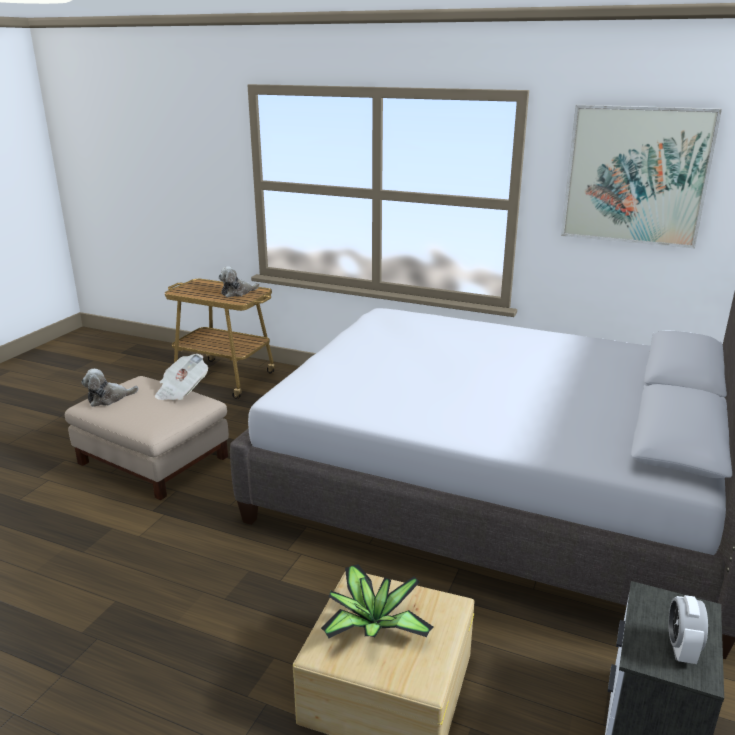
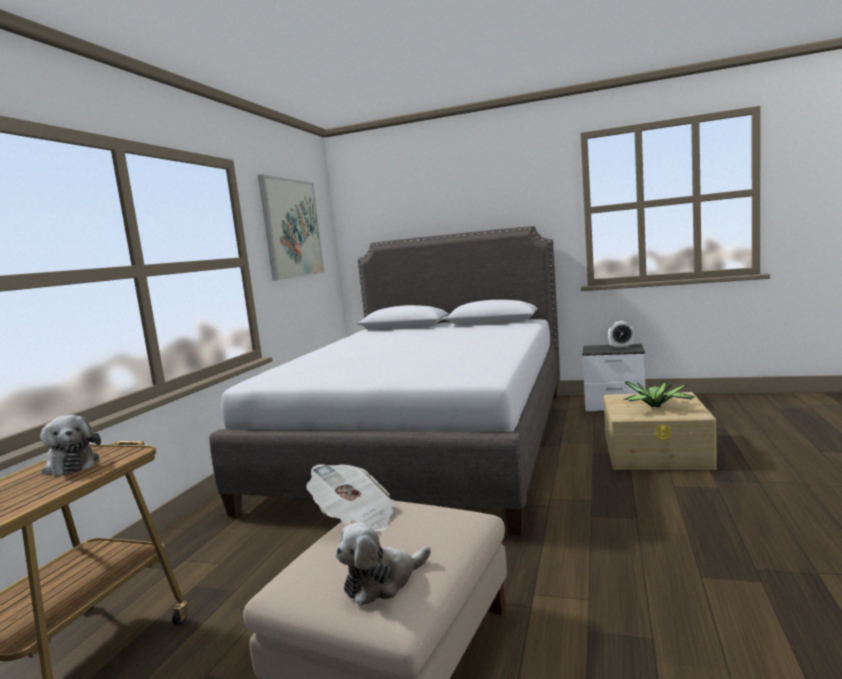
camera: 95 degrees left, 15 degrees down
plush toy [81,369,139,407] -> plush toy turned 90 degrees clockwise [335,522,431,606]

